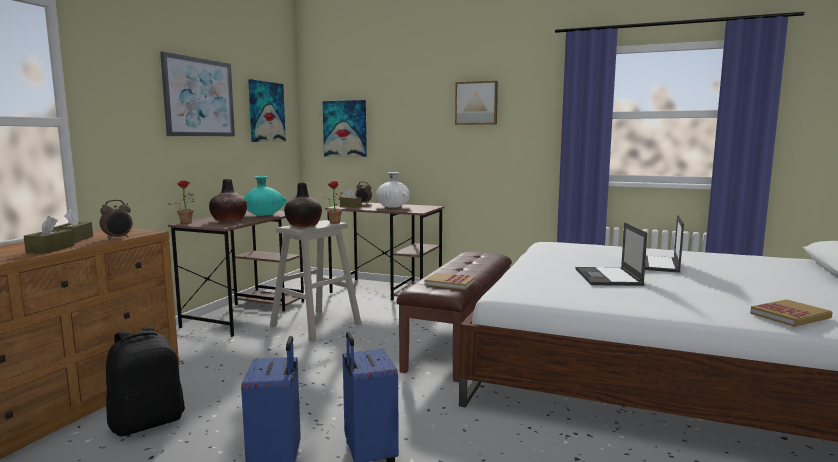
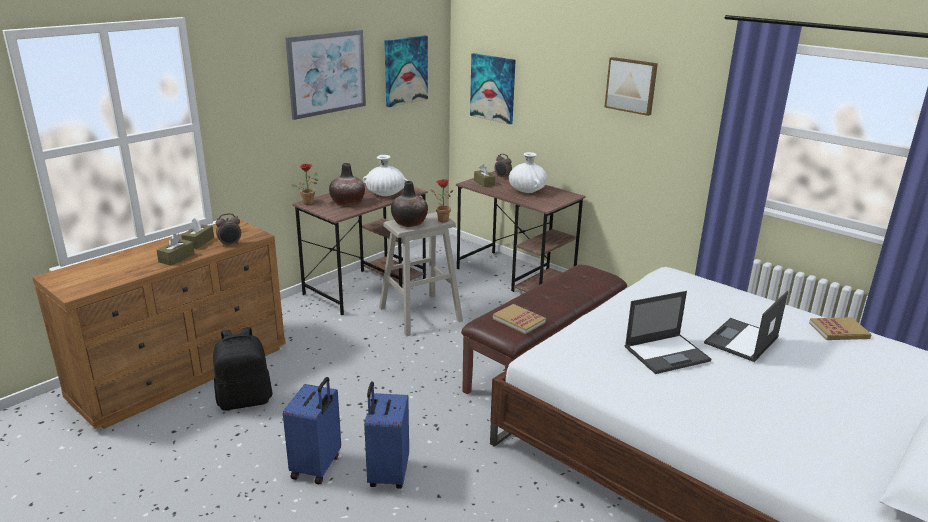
camera: 20 degrees right, 15 degrees up
turquoise vase [244,176,287,216] -> white vase [363,155,408,196]
laptop [576,222,647,286] -> laptop turned 135 degrees counterclockwise [625,291,711,374]
book [750,299,833,327] -> book moved to [809,317,871,340]

